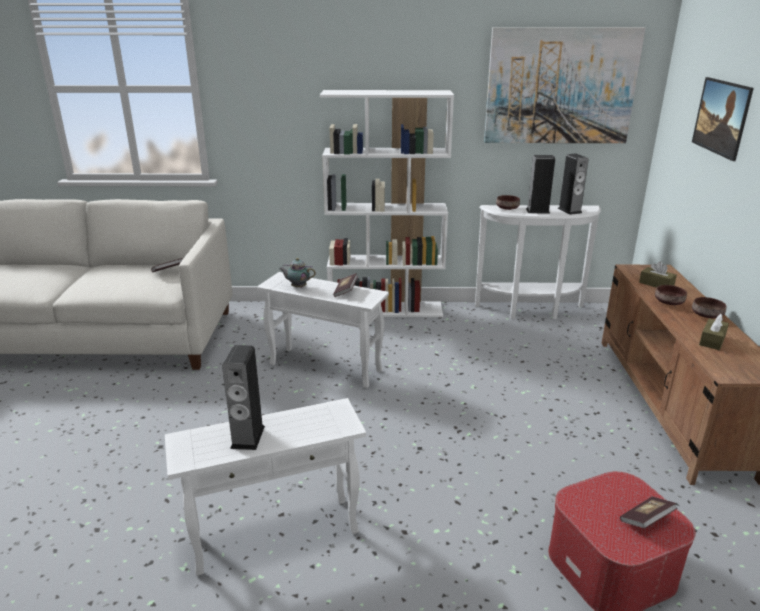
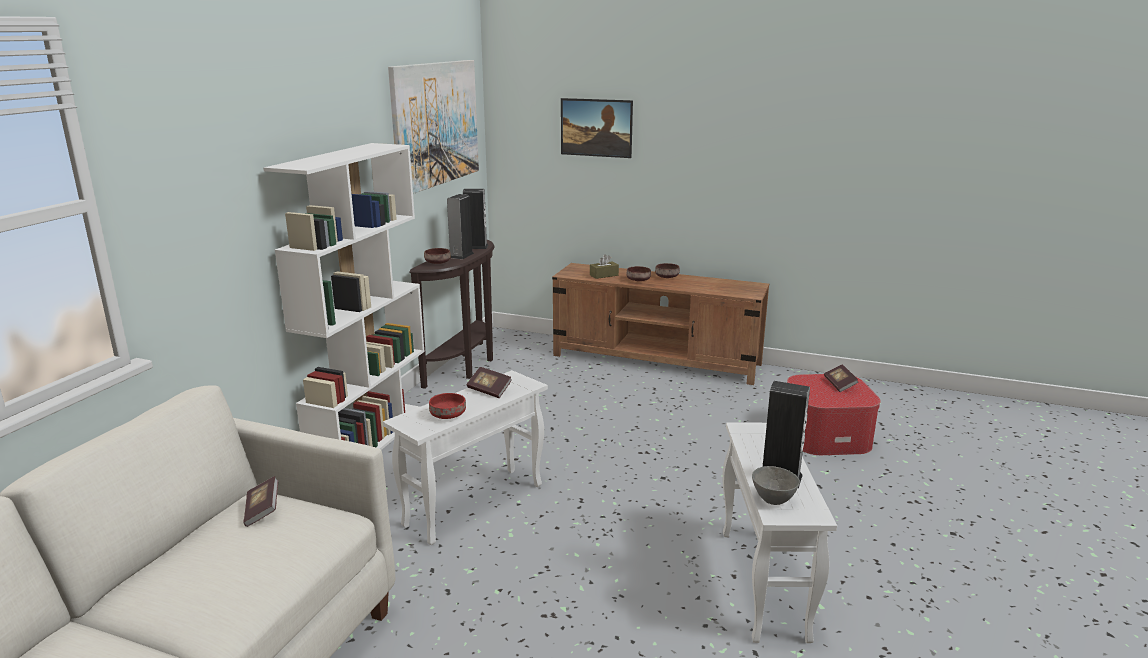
camera: 70 degrees left, 5 degrees down
teapot [279,258,316,288] -> red bowl [429,393,466,419]
white console table [475,205,601,319] -> brown console table [409,240,495,389]
brown tissue box [699,314,729,350] -> none
none -> grey bowl [752,466,800,505]

